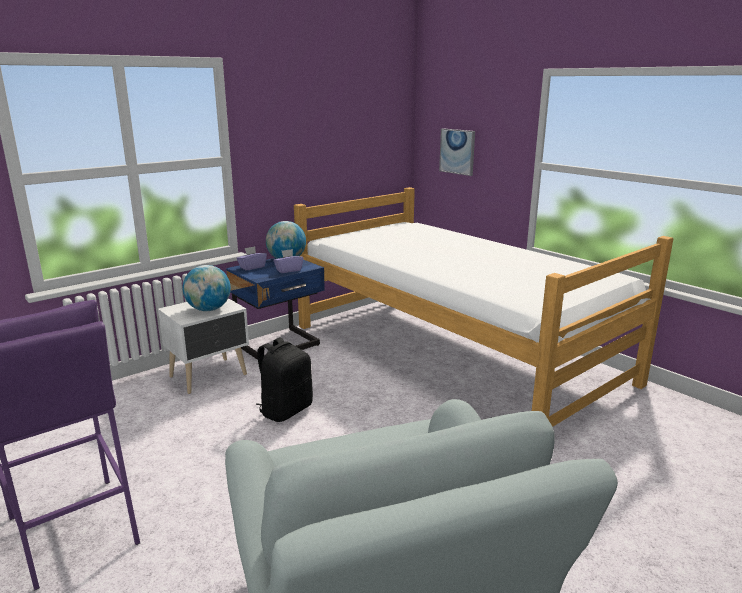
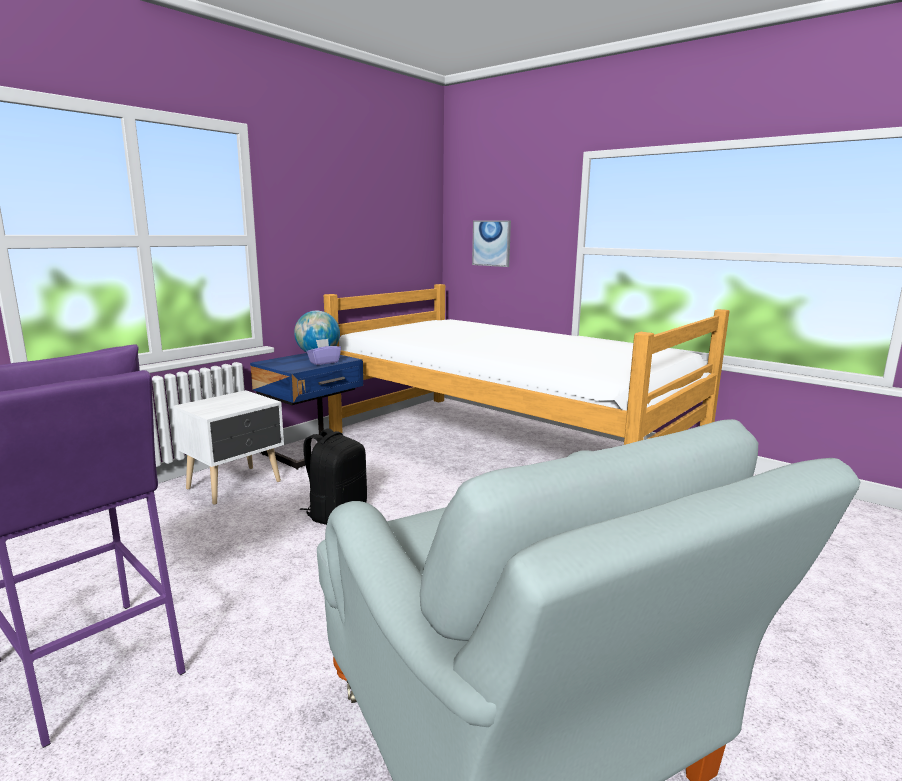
camera: 10 degrees left, 5 degrees down
globe [183,265,231,311] -> none
purple tissue box [237,246,267,271] -> none

